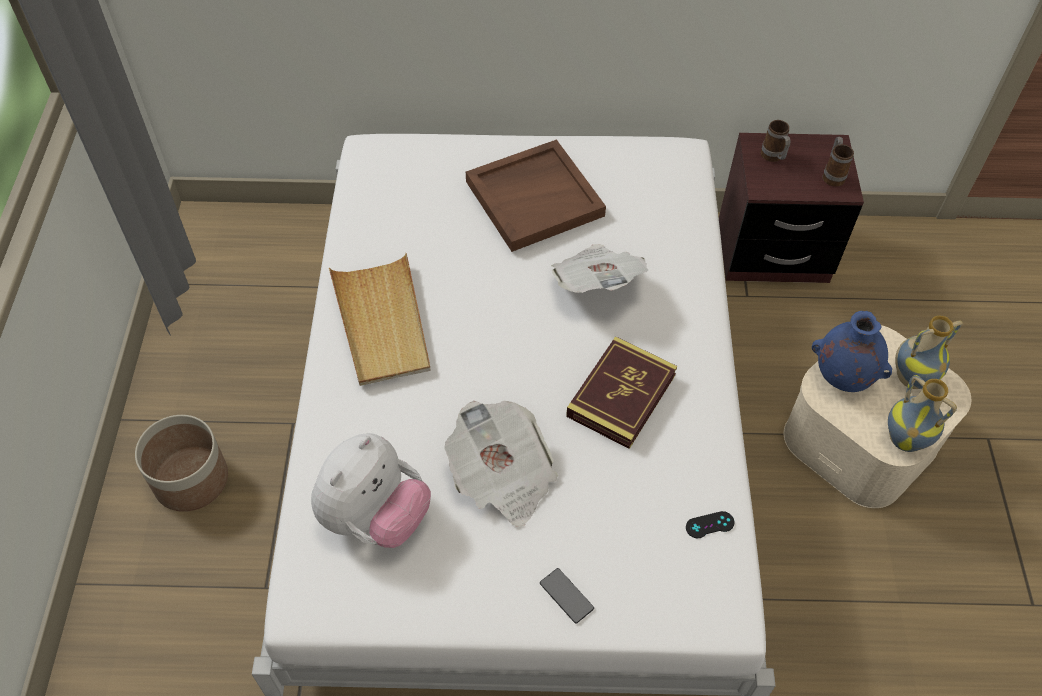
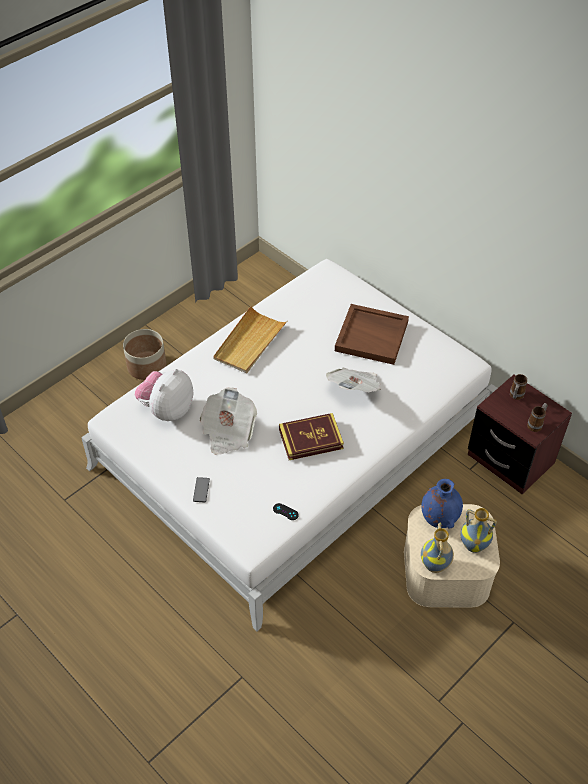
camera: 45 degrees right, 5 degrees down
plush toy [311,433,431,548] -> plush toy turned 135 degrees clockwise [135,369,194,421]

